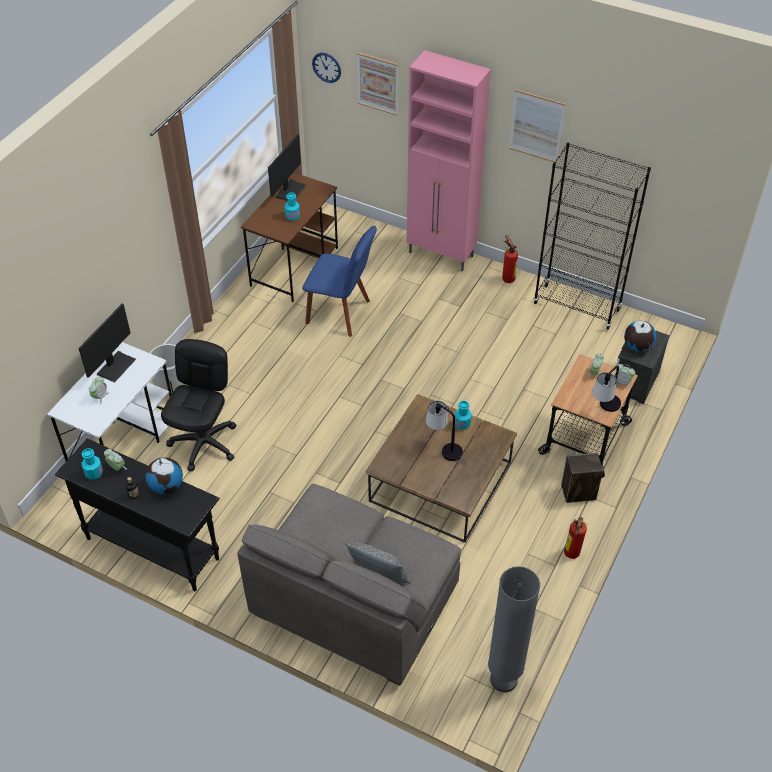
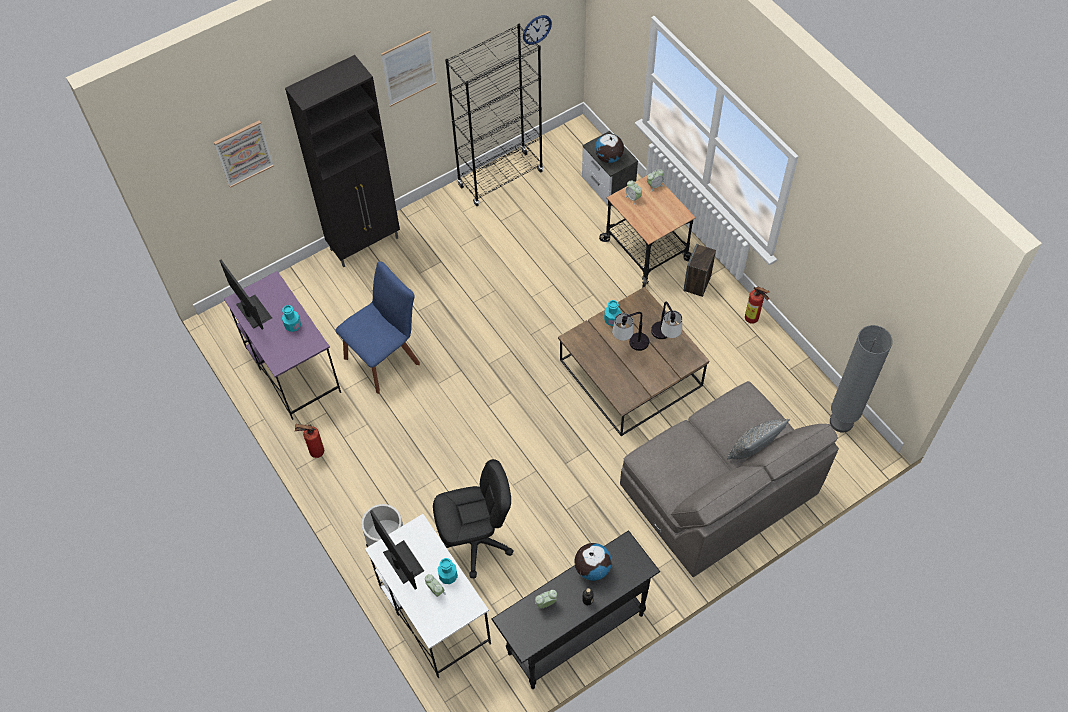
camera: 60 degrees left, 10 degrees up
turquoise bottle [81,448,103,479] -> turquoise bottle moved to [438,558,458,584]
black office chair [161,339,236,471] -> black office chair turned 120 degrees clockwise [433,459,513,578]
brown desk [241,172,338,303] -> purple desk [224,271,341,420]
wall clock [312,53,341,83] -> wall clock moved to [523,15,552,45]
pink cabinet [406,50,491,271] -> black cabinet [285,55,400,268]
fire extinguisher [502,235,518,283] -> fire extinguisher moved to [295,424,324,458]
table lamp [592,365,621,412] -> table lamp moved to [651,302,682,339]

